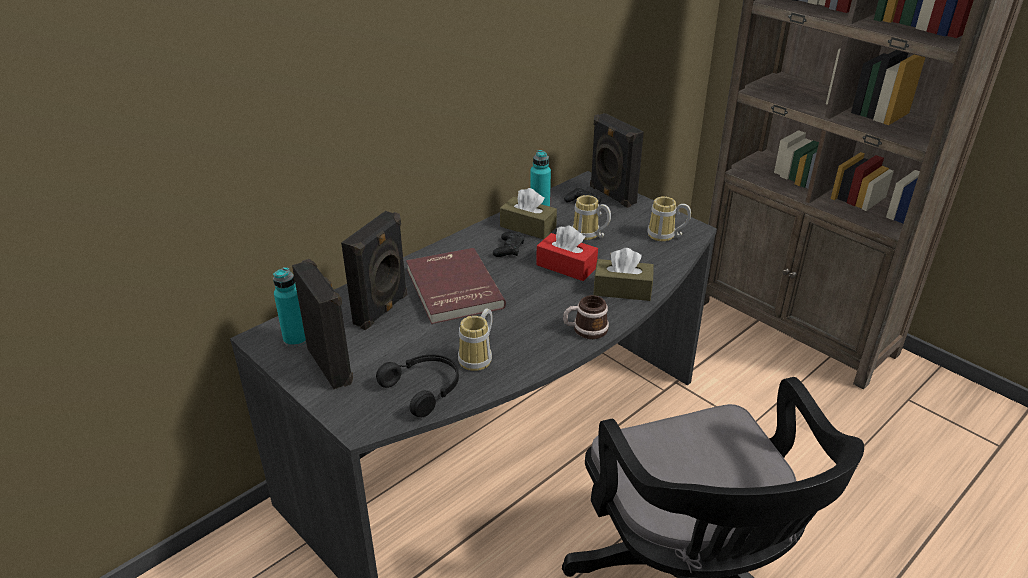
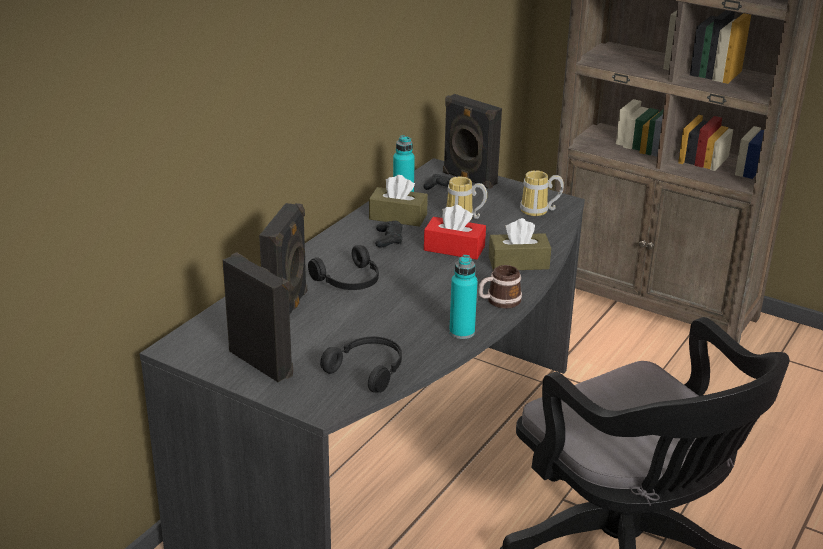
camera: 15 degrees left, 5 degrees down
turquoise bottle [273,267,306,347] -> turquoise bottle moved to [449,255,478,339]
red book [406,248,506,324] -> black headphones [308,245,379,290]
mug [458,309,493,371] -> none

